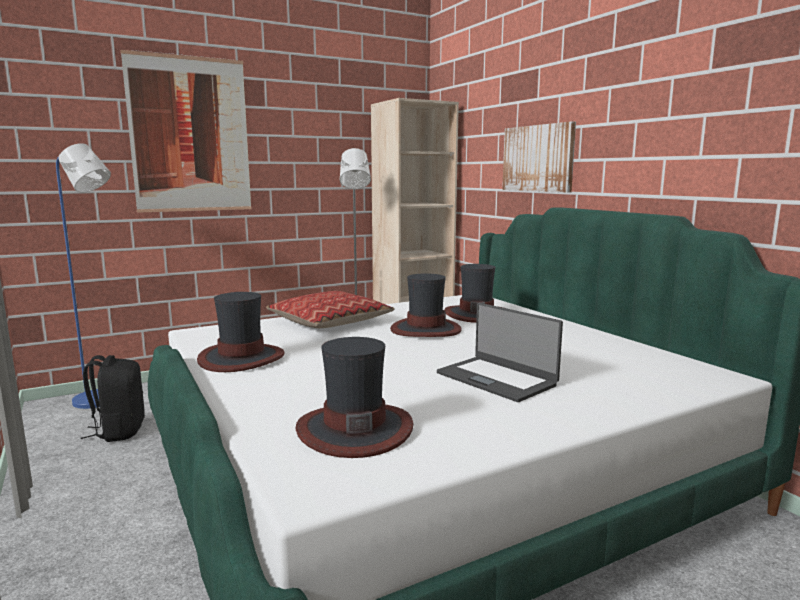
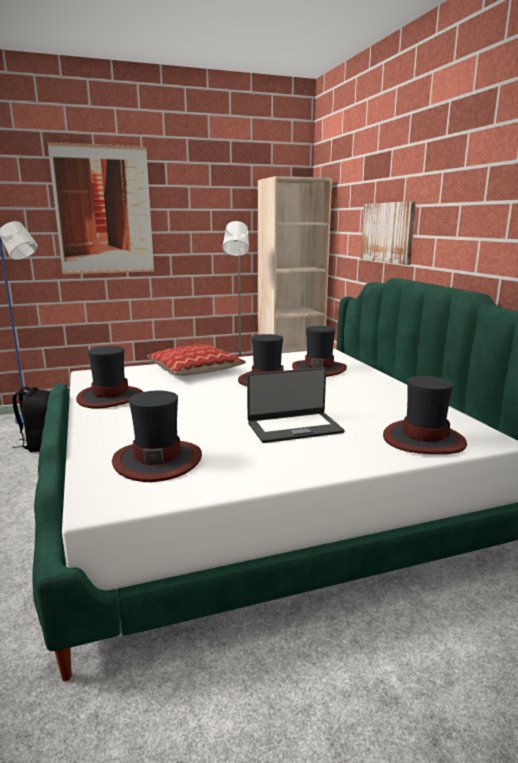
camera: 10 degrees right, 5 degrees up
laptop [437,303,563,402] -> laptop turned 75 degrees counterclockwise [247,367,345,443]
none -> hat [383,376,467,454]

